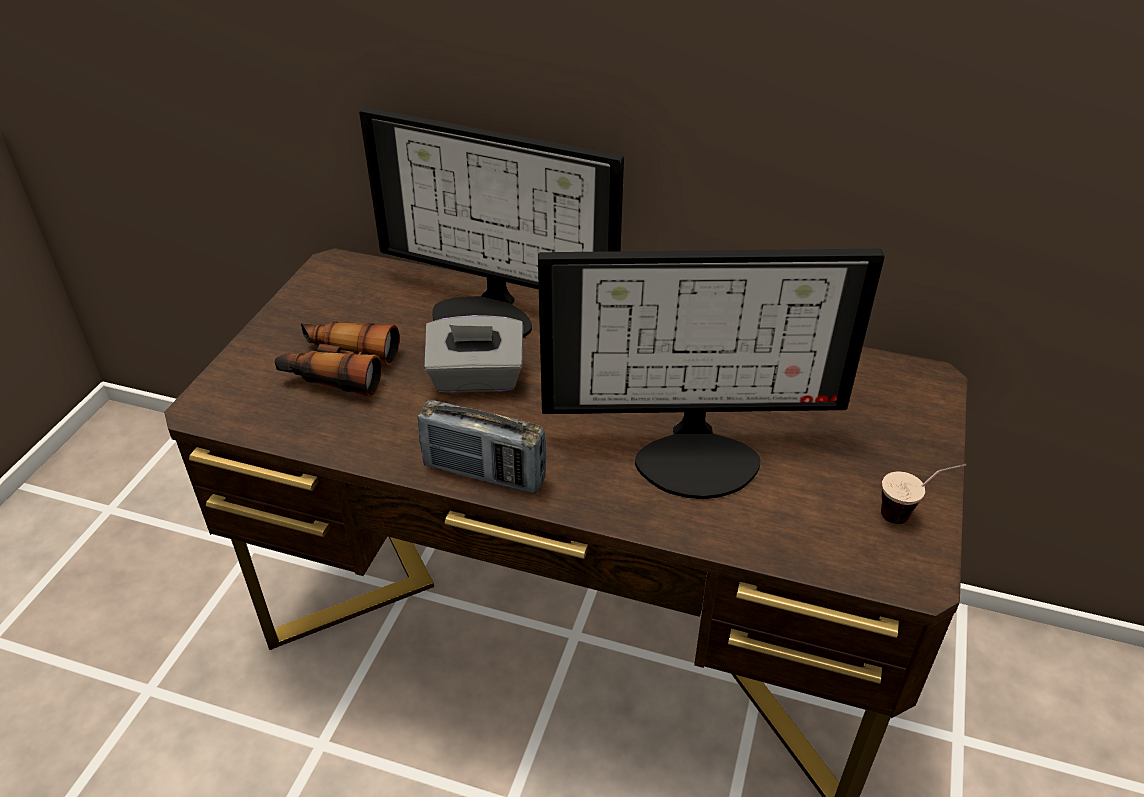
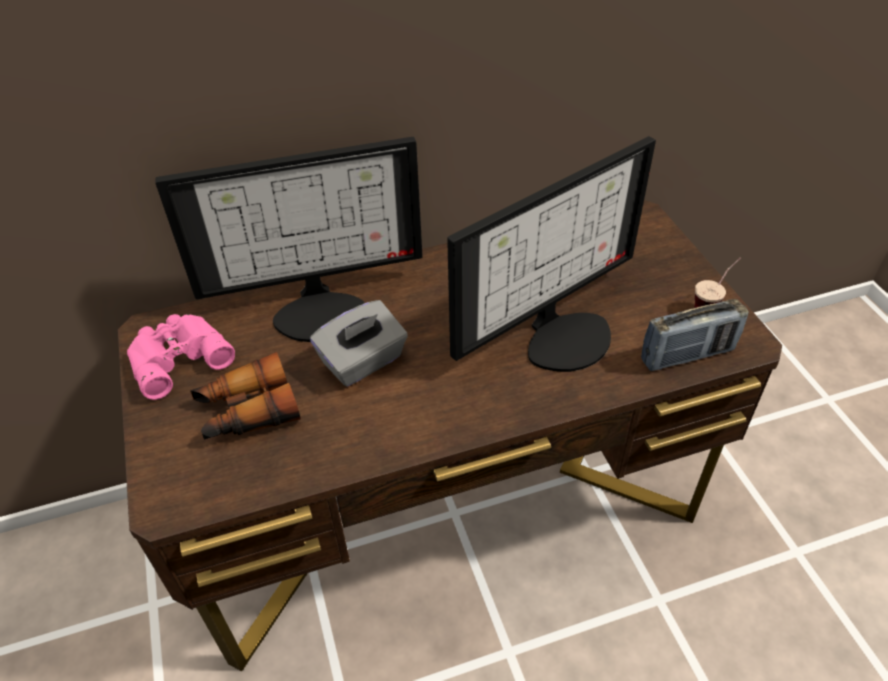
camera: 35 degrees left, 5 degrees up
radio [418,400,546,493] -> radio moved to [641,299,749,371]
none -> pink binoculars [127,314,235,400]

